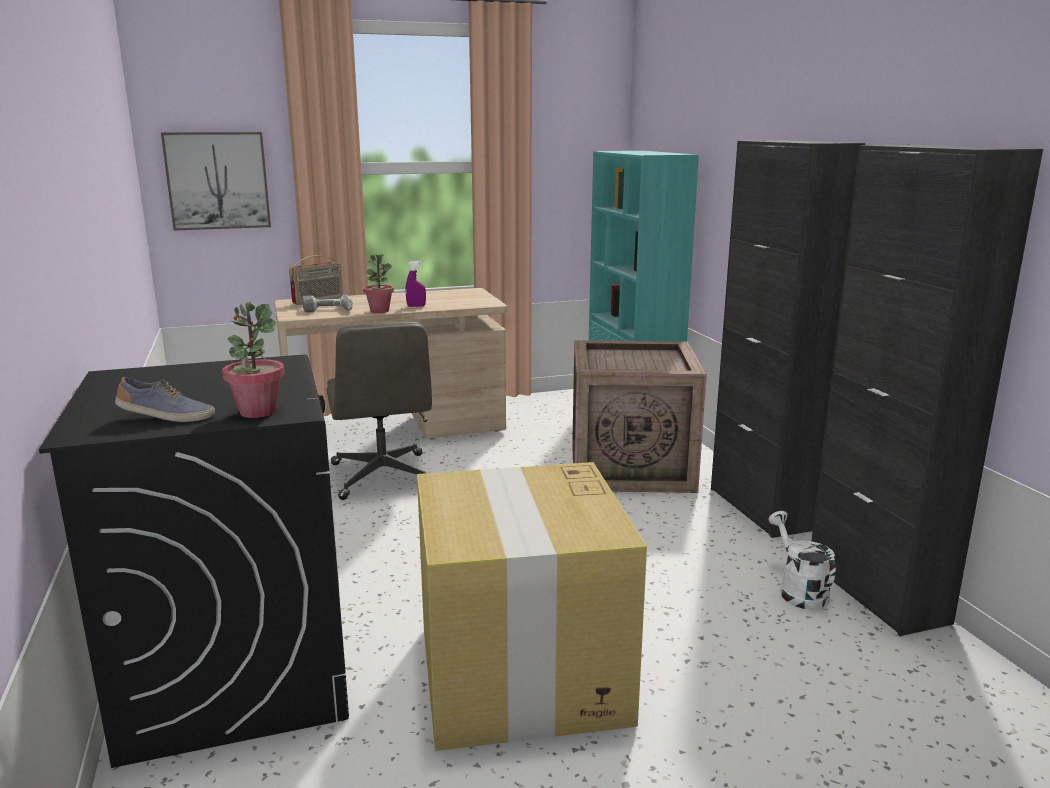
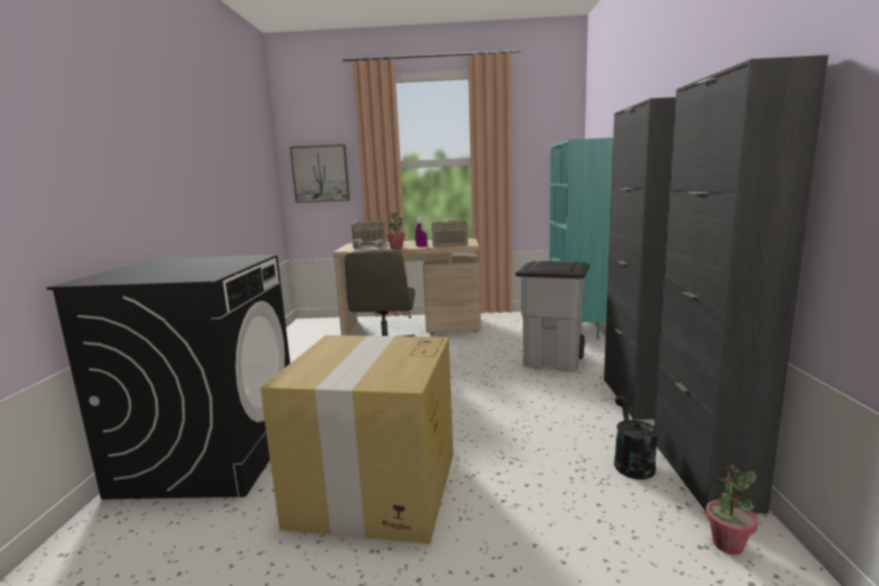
camera: 20 degrees right, 5 degrees down
shoe [115,377,215,422] -> none
potted plant [222,302,285,418] -> potted plant moved to [706,465,758,555]
crate [572,340,707,493] -> grey trash can [515,261,590,371]
white watering can [769,511,836,610] -> black watering can [614,395,658,480]
none -> radio [431,216,468,247]

